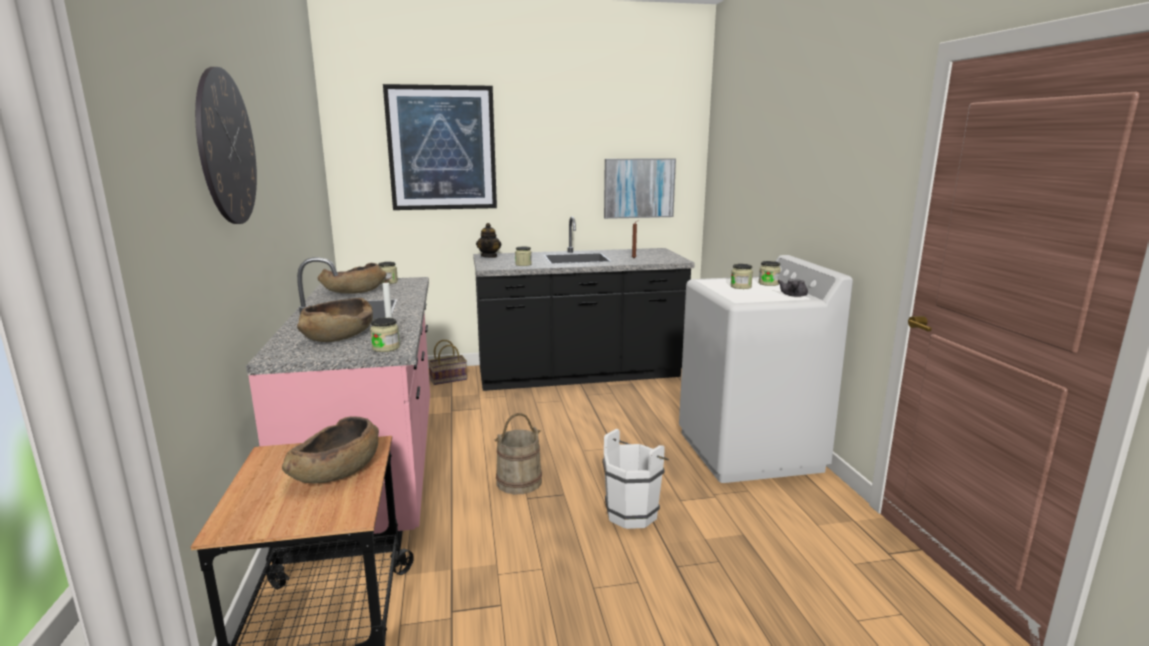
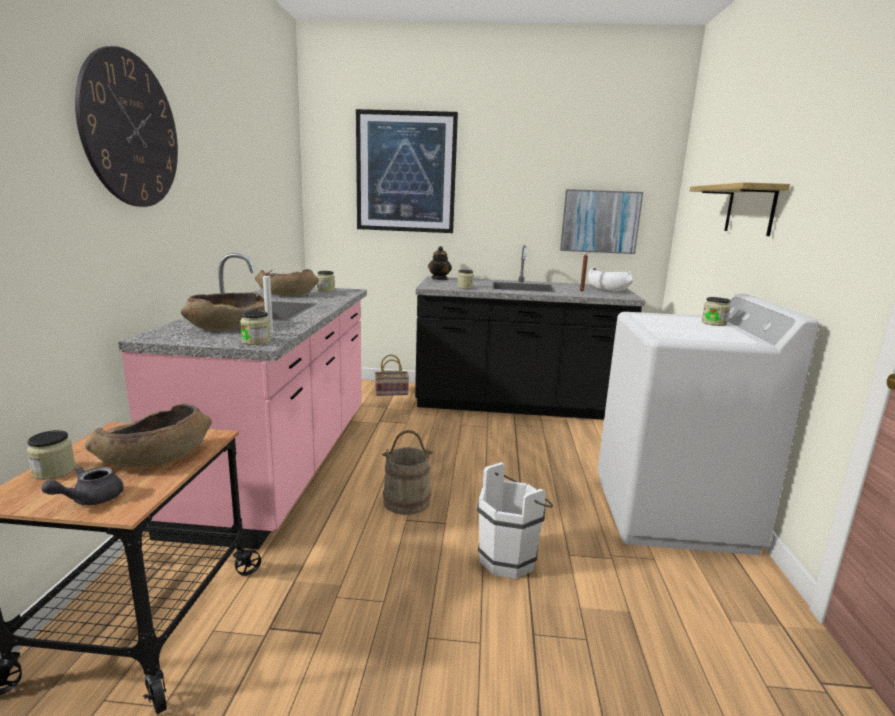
camera: 15 degrees right, 0 degrees up
jar [731,264,753,289] -> jar moved to [27,430,76,480]
grey teapot [778,279,808,297] -> grey teapot moved to [42,466,124,505]
none -> white bowl [588,268,633,291]
none -> shelf [690,182,790,236]

